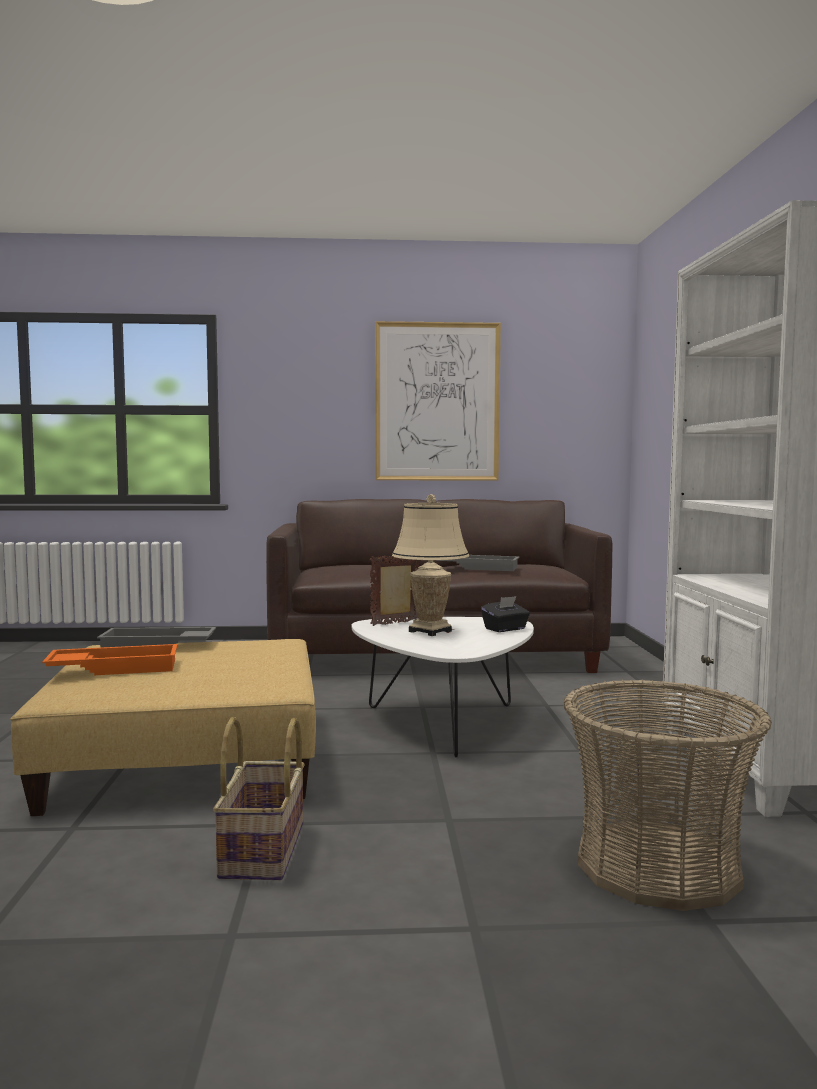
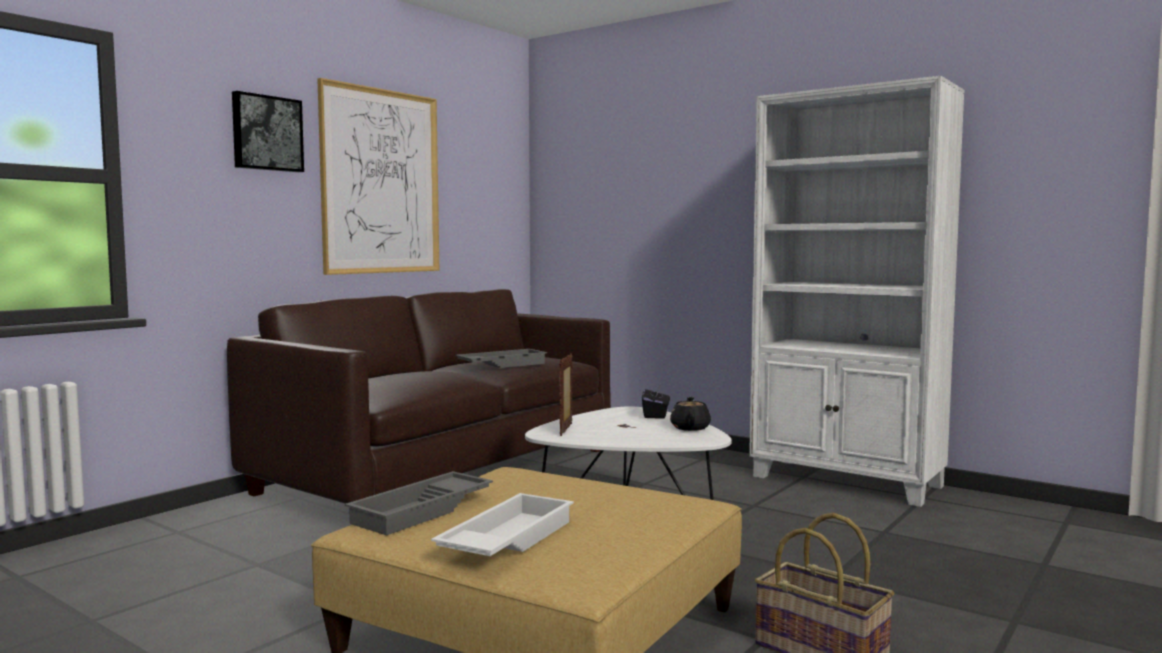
camera: 50 degrees left, 0 degrees up
orange tray [42,644,177,675] -> white tray [431,493,574,556]
beige table lamp [392,494,469,636] -> none
basket [563,679,772,911] -> none
none -> picture [232,91,304,172]
none -> black teapot [670,397,711,431]

